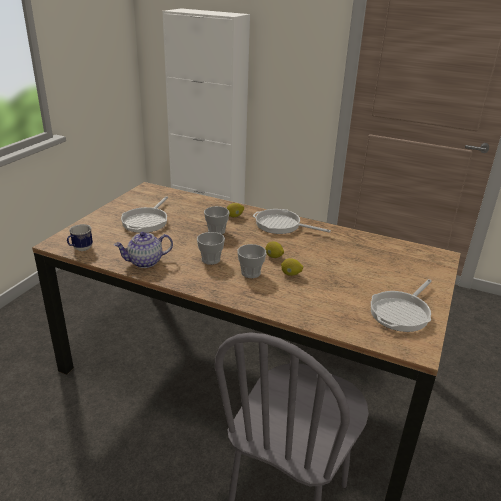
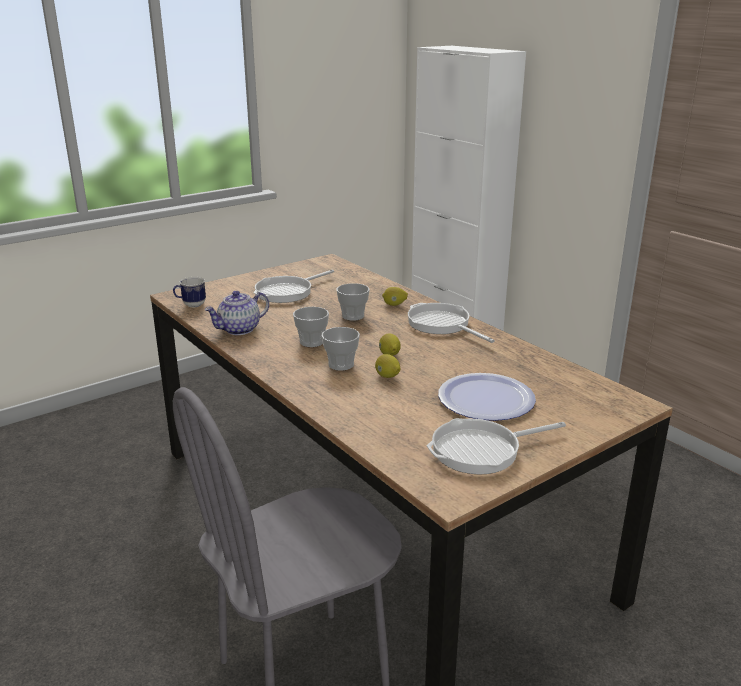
camera: 30 degrees right, 5 degrees down
teapot [114,232,173,268] -> teapot turned 45 degrees counterclockwise [204,291,269,335]
none -> plate [438,373,536,421]

